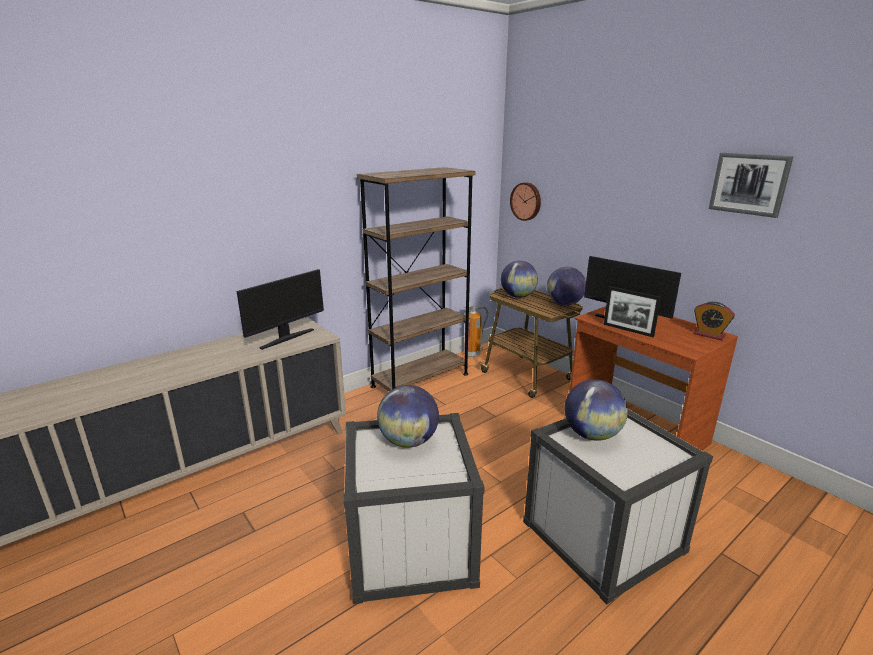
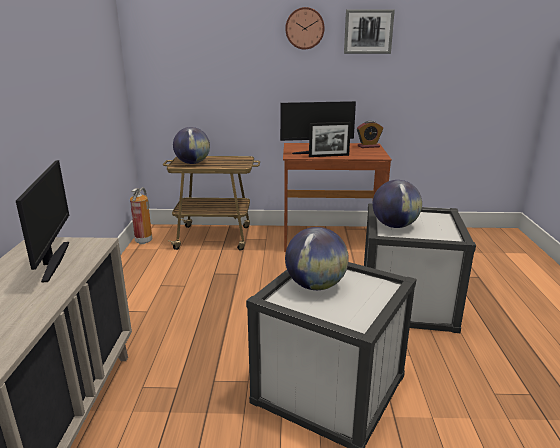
camera: 50 degrees left, 0 degrees up
brown bookcase [357,167,476,391] -> none
wall clock [510,182,541,221] -> wall clock moved to [285,7,325,49]
globe [547,267,586,305] -> none

